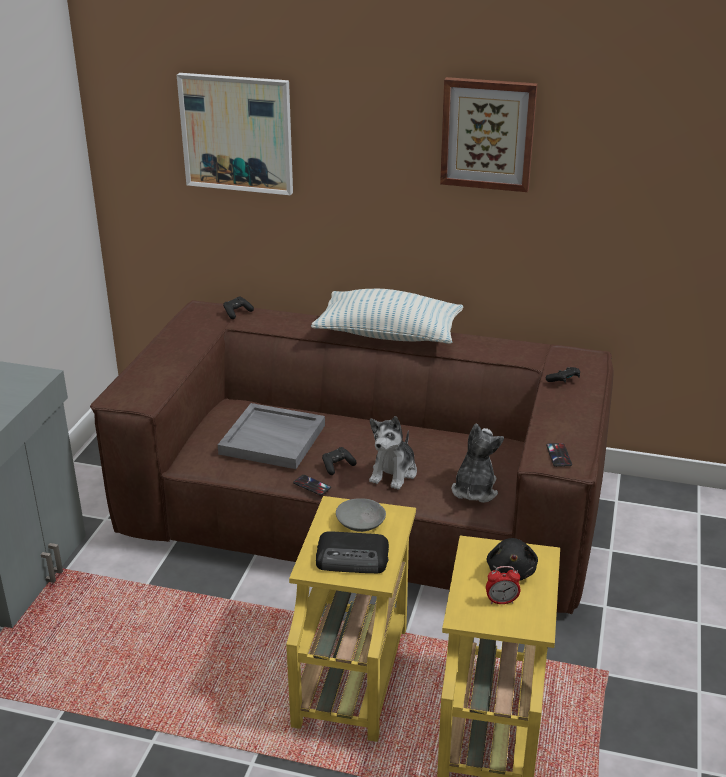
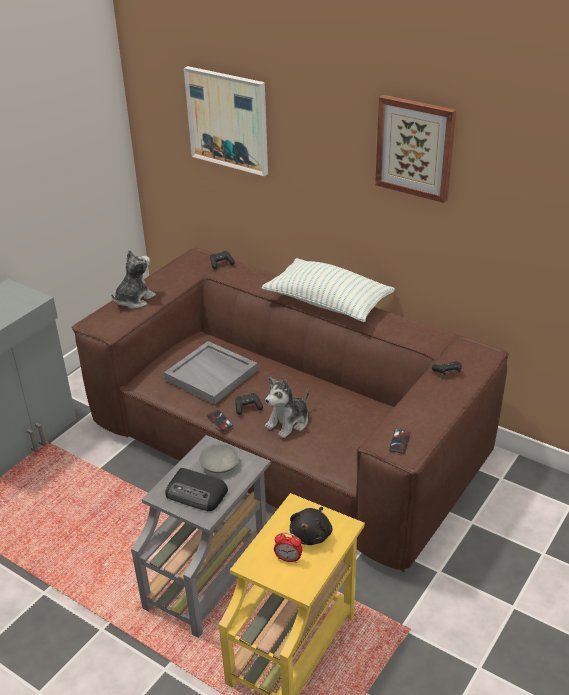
camera: 20 degrees right, 5 degrees up
yellow side table [286,496,416,742] -> grey side table [131,435,271,638]
plush toy [452,424,504,503] -> plush toy moved to [111,250,156,309]

